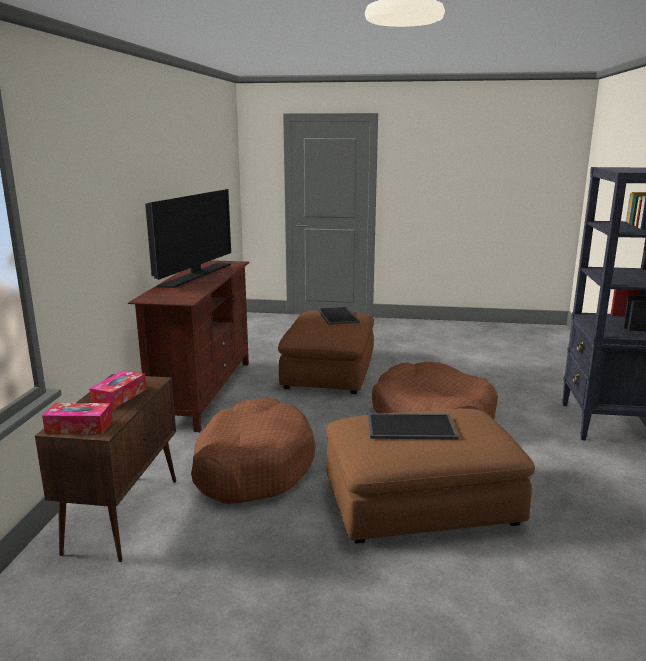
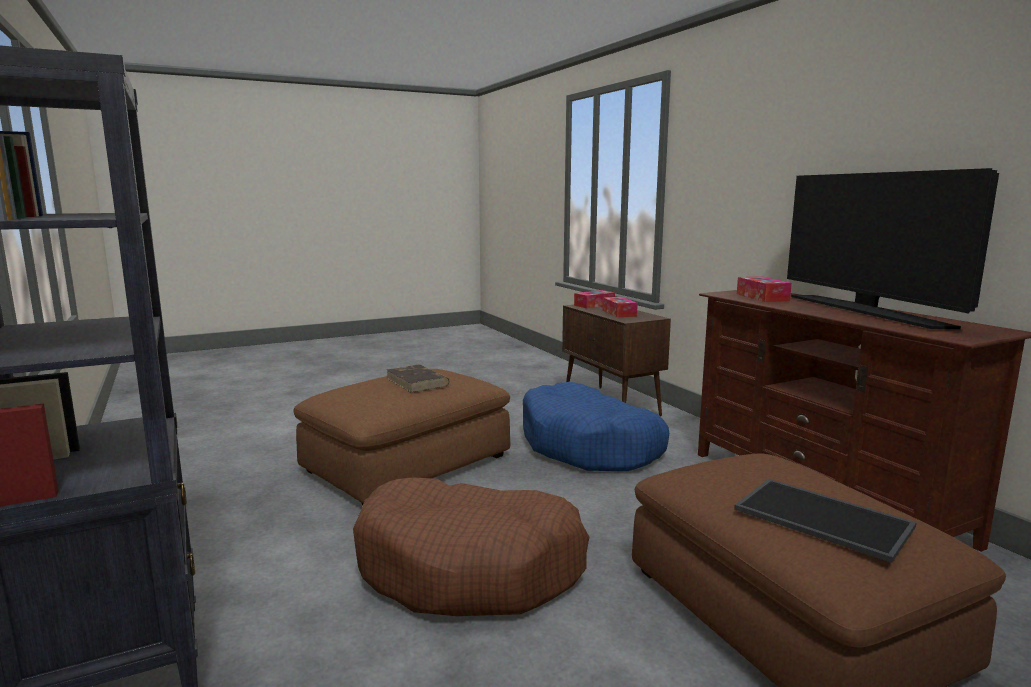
camera: 145 degrees right, 5 degrees down
brown dog bed [191,398,316,504] -> blue dog bed [523,382,669,471]
tray [368,413,459,440] -> brown book [387,365,449,393]
none -> tissue box [737,276,792,302]

